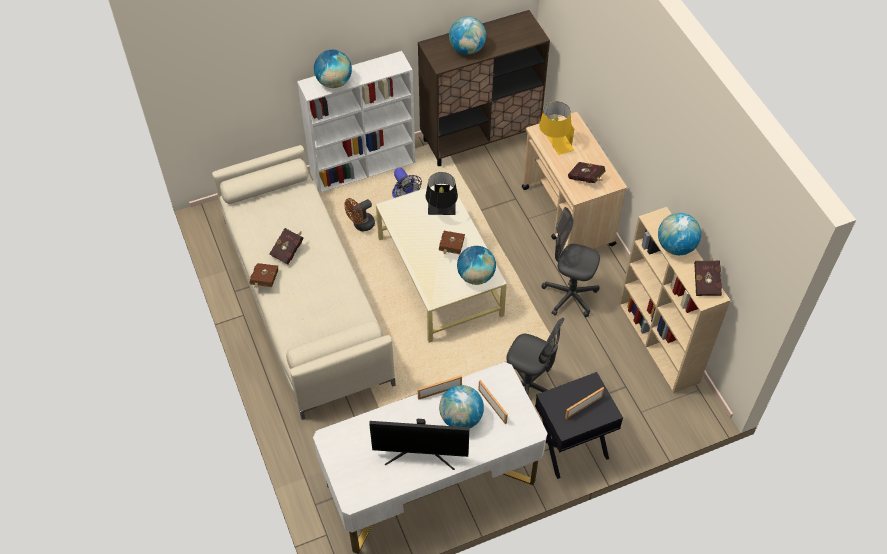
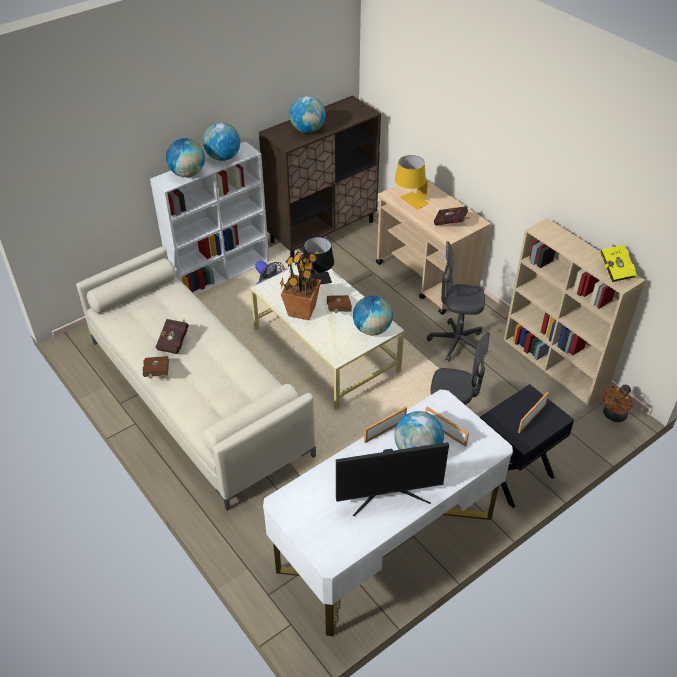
camera: 15 degrees left, 10 degrees down
brown fan [344,198,375,231] -> brown fan moved to [602,385,633,422]
globe [658,213,701,255] -> globe moved to [203,122,240,161]
red book [694,257,722,296] -> yellow book [600,245,637,283]
none -> potted plant [280,251,321,320]

